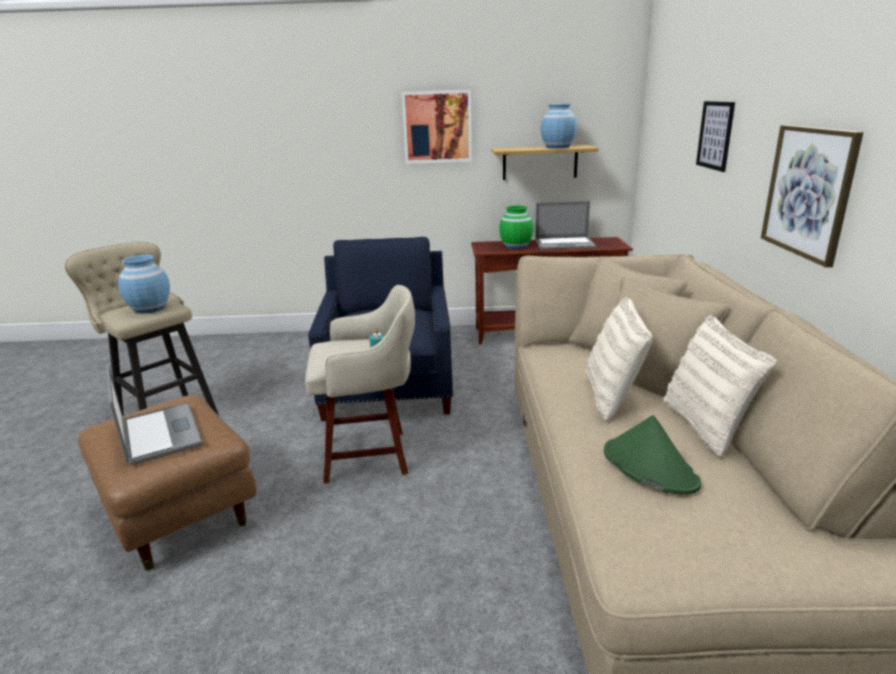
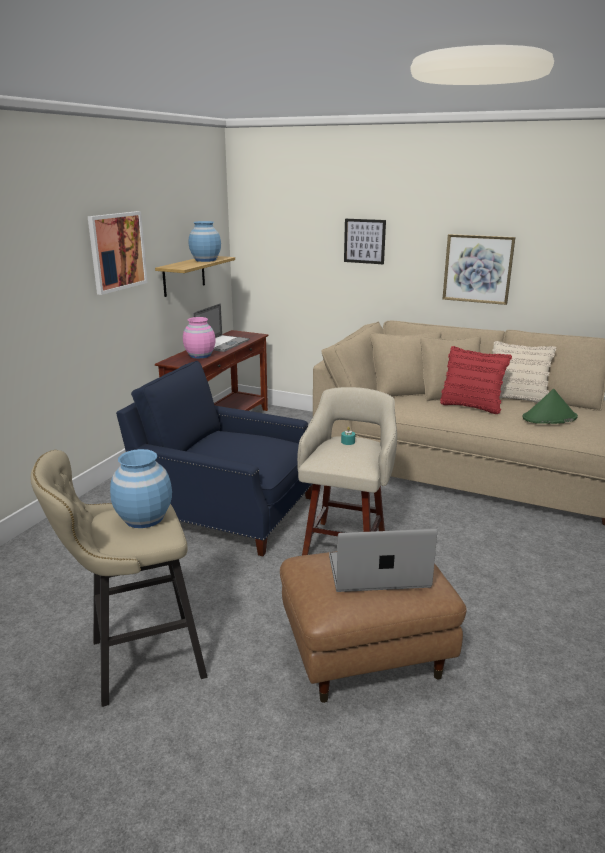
camera: 65 degrees left, 0 degrees up
green vase [499,205,533,249] -> pink vase [183,317,216,358]
beige pillow [585,297,653,421] -> red pillow [440,346,512,414]

